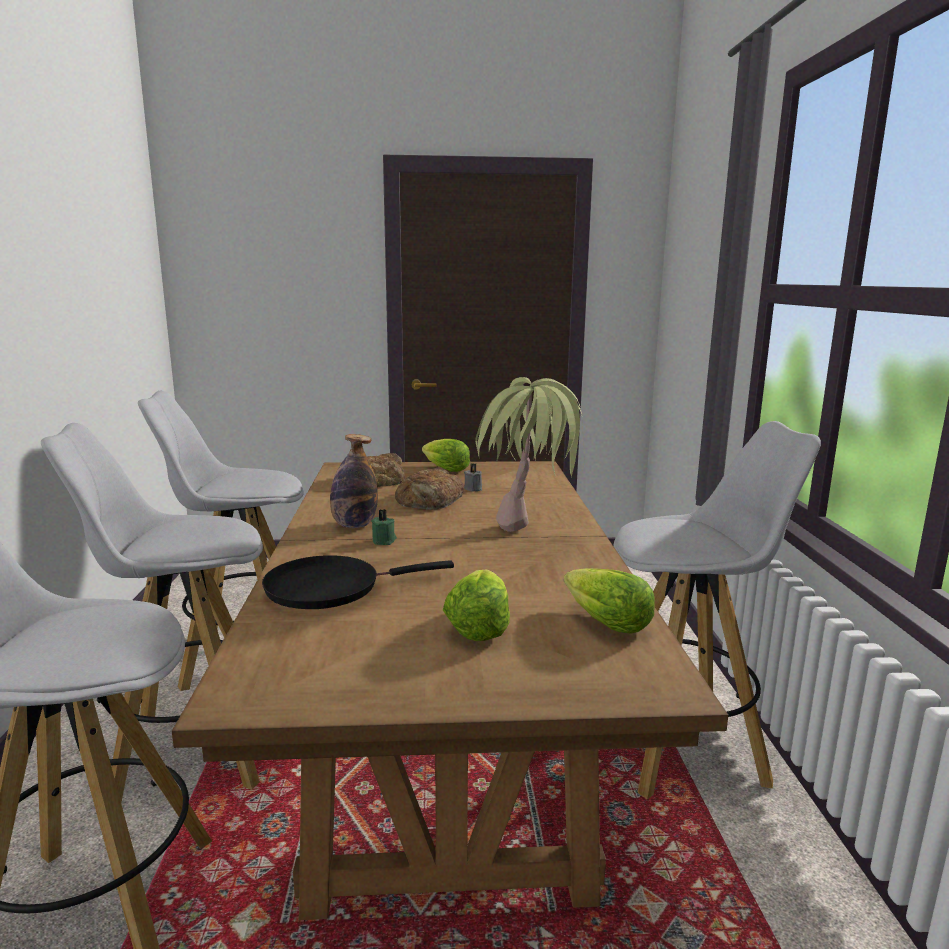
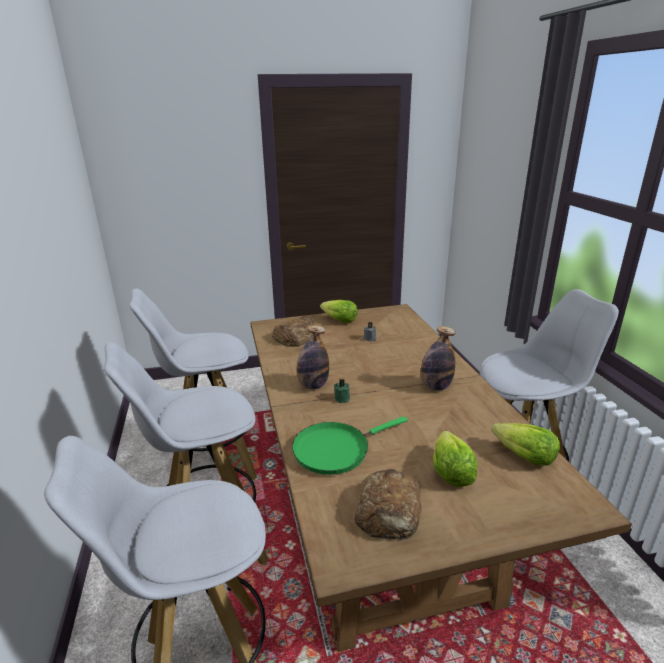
camera: 10 degrees left, 10 degrees up
black frying pan [262,555,454,609] -> green frying pan [292,416,408,475]
bread [395,468,464,510] -> bread moved to [354,469,422,540]
potted plant [475,377,585,532] -> bottle [420,326,456,391]

